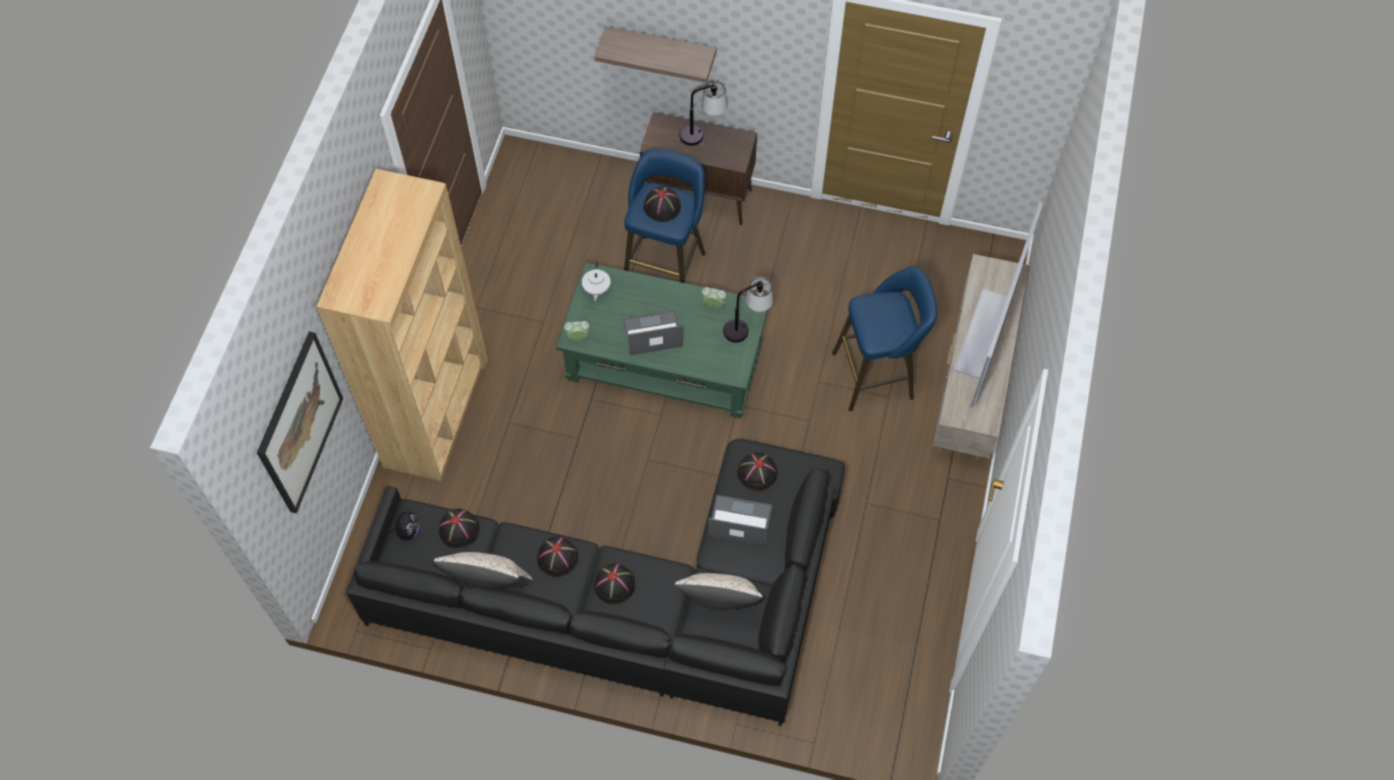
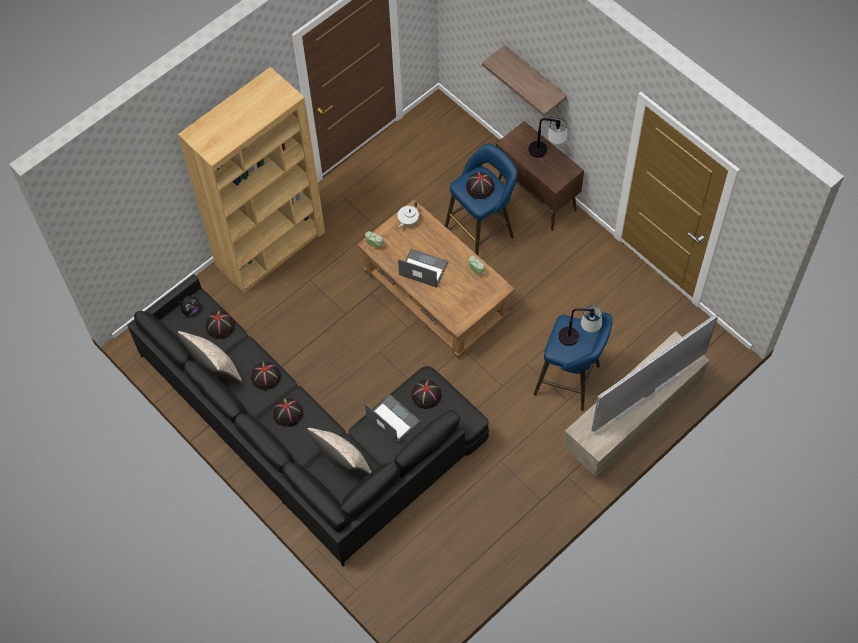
camera: 35 degrees right, 0 degrees up
picture [257,331,343,513] -> none
green coffee table [556,262,768,419] -> brown coffee table [357,199,515,359]
table lamp [723,277,773,343] -> table lamp moved to [559,305,602,346]

